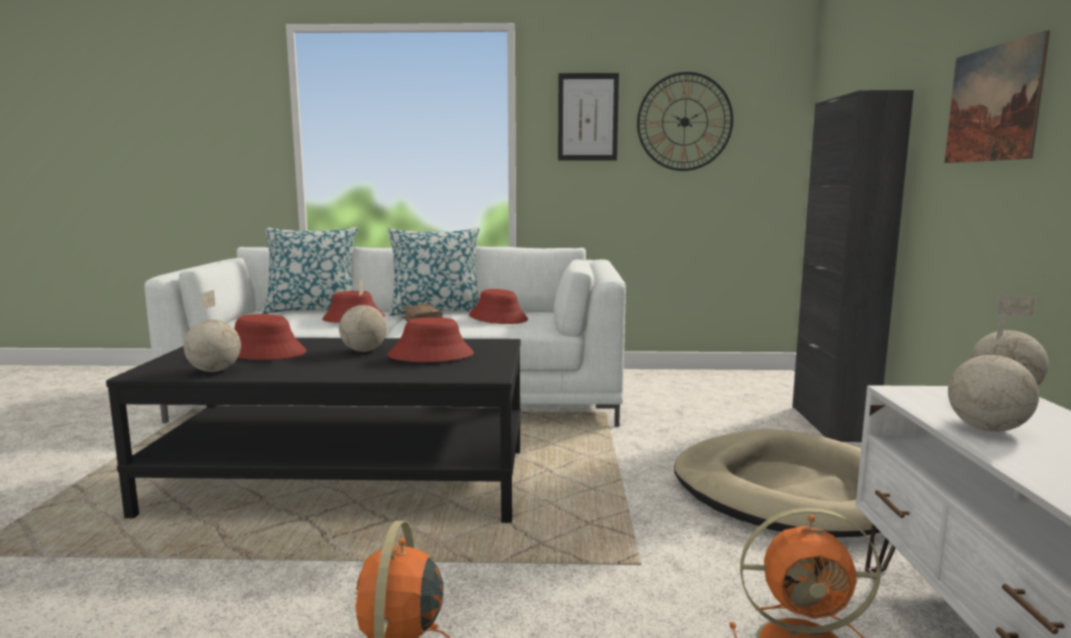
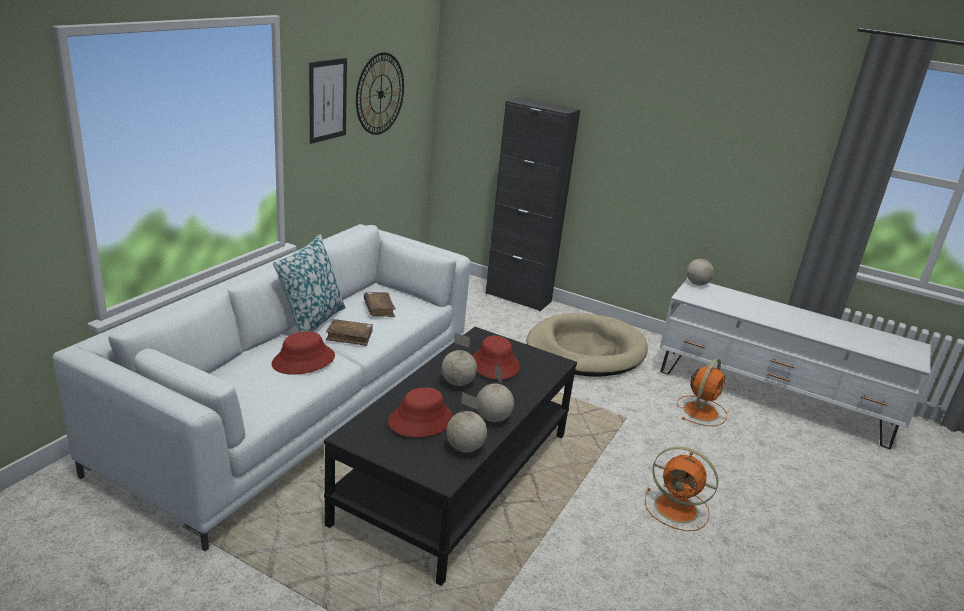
camera: 65 degrees left, 15 degrees up
pillow [262,227,358,314] -> none
red hat [469,289,528,324] -> brown book [364,292,396,317]
picture [944,30,1050,163] -> none
globe [948,312,1039,432] -> globe moved to [477,364,514,422]

